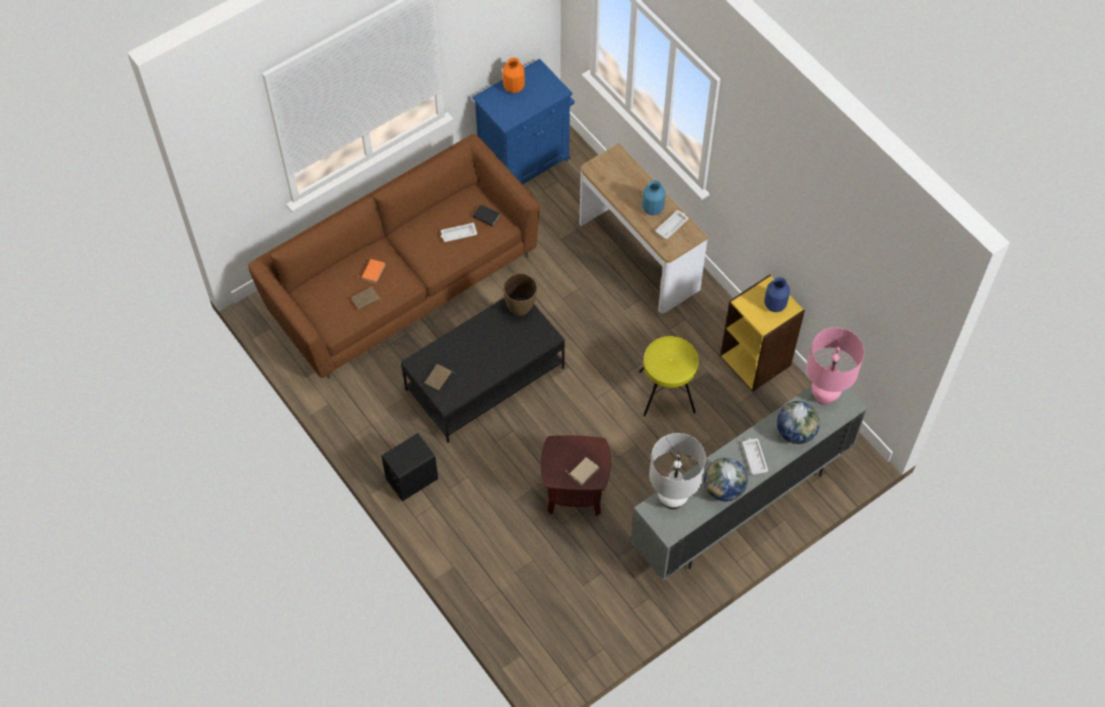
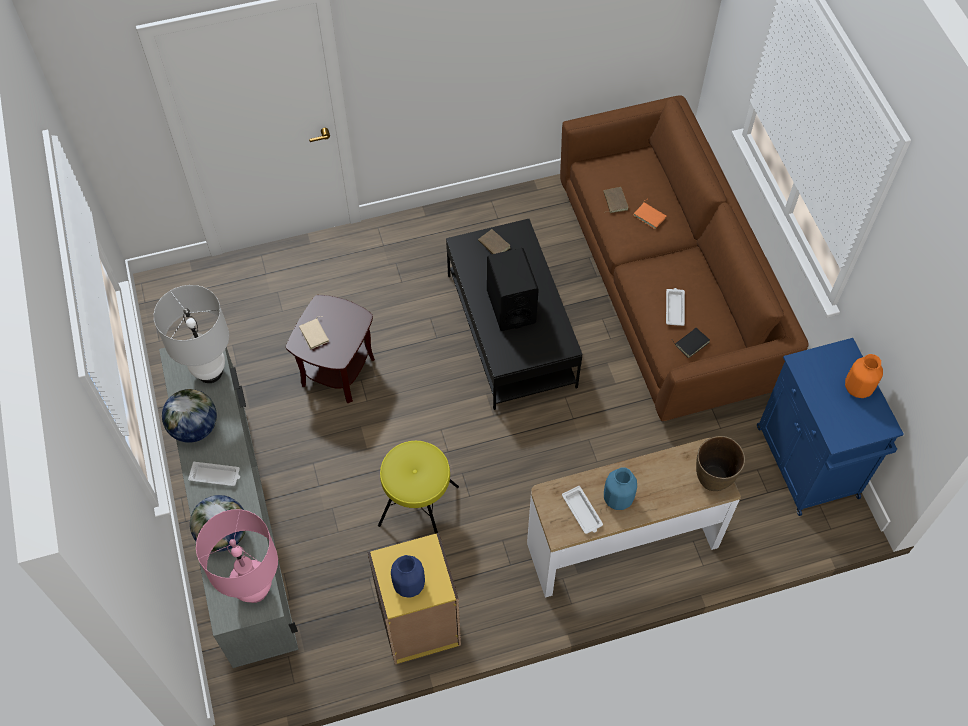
camera: 110 degrees right, 0 degrees up
black speaker [381,433,438,501] -> black speaker moved to [487,248,539,331]
brown vase [503,273,537,316] -> brown vase moved to [696,436,745,491]

